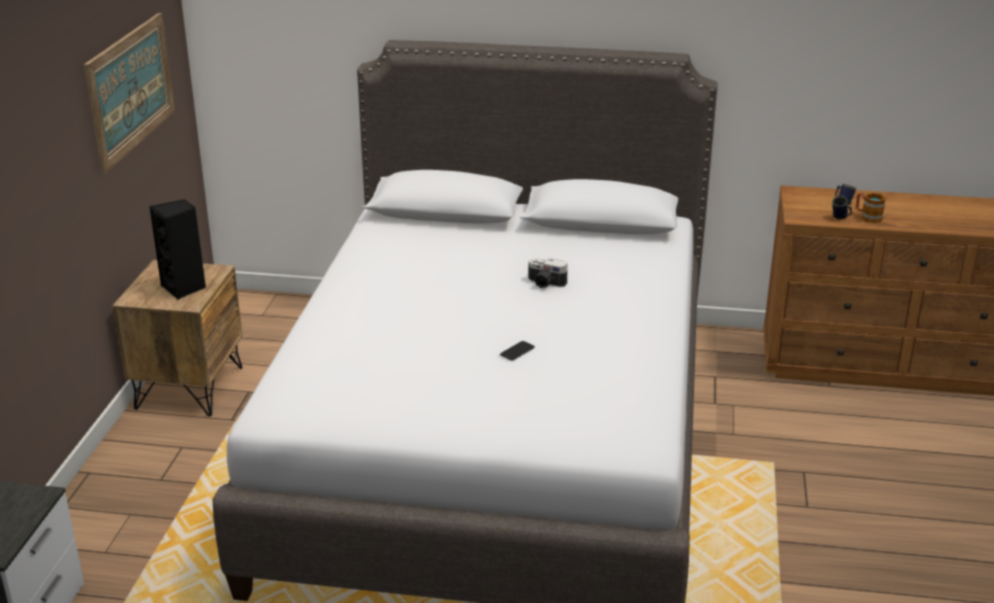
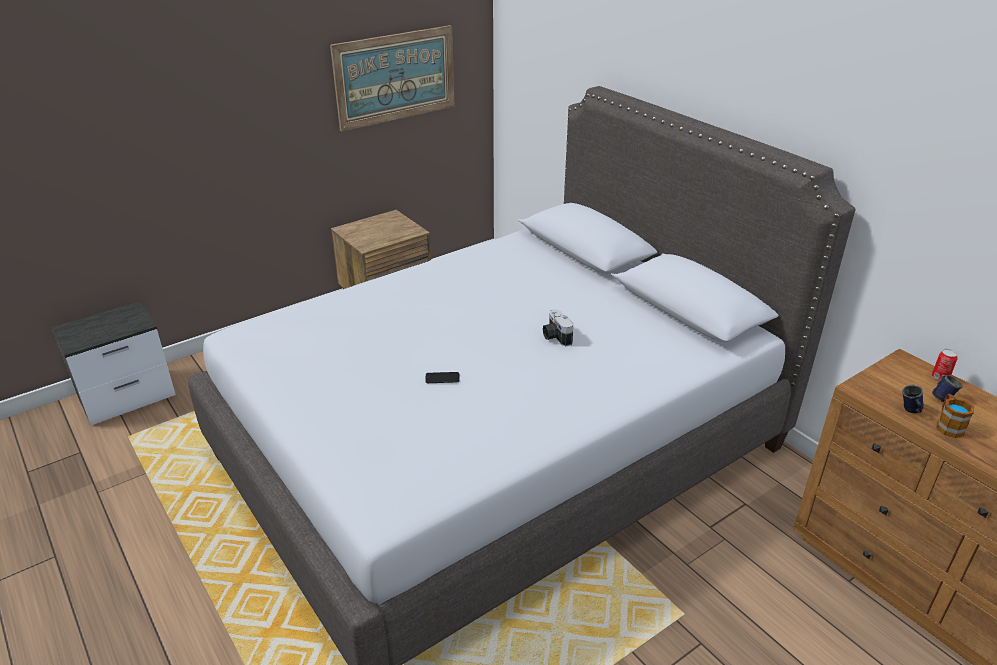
camera: 45 degrees right, 5 degrees up
black speaker [150,199,206,300] -> none
none -> can [932,349,958,381]

